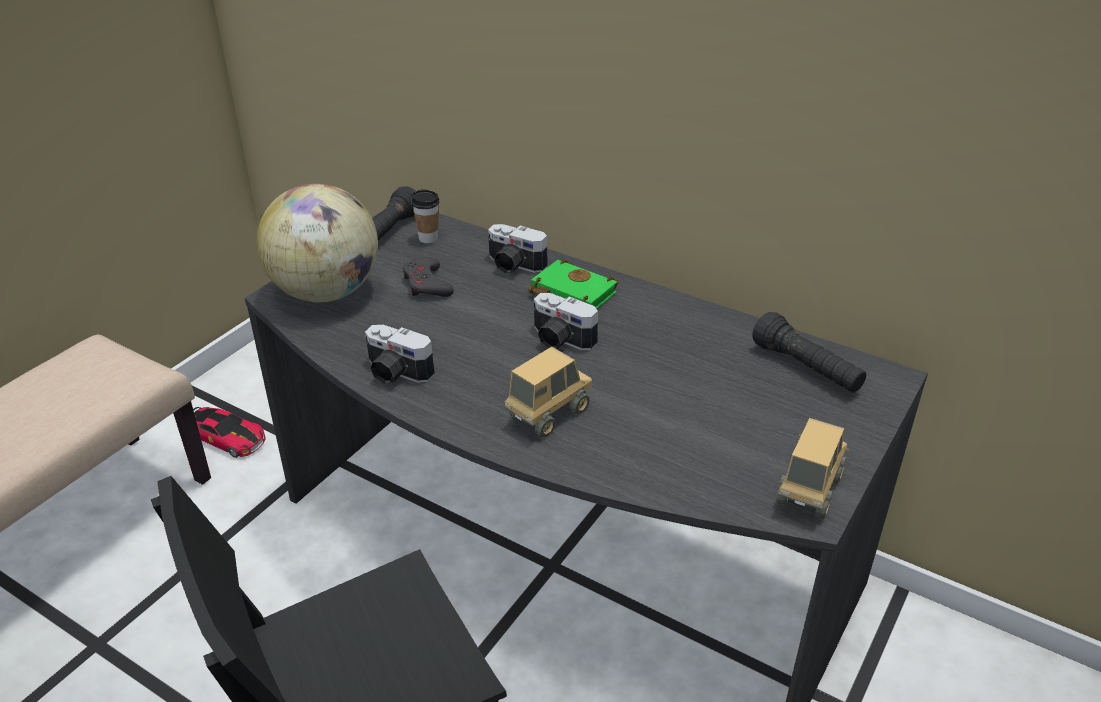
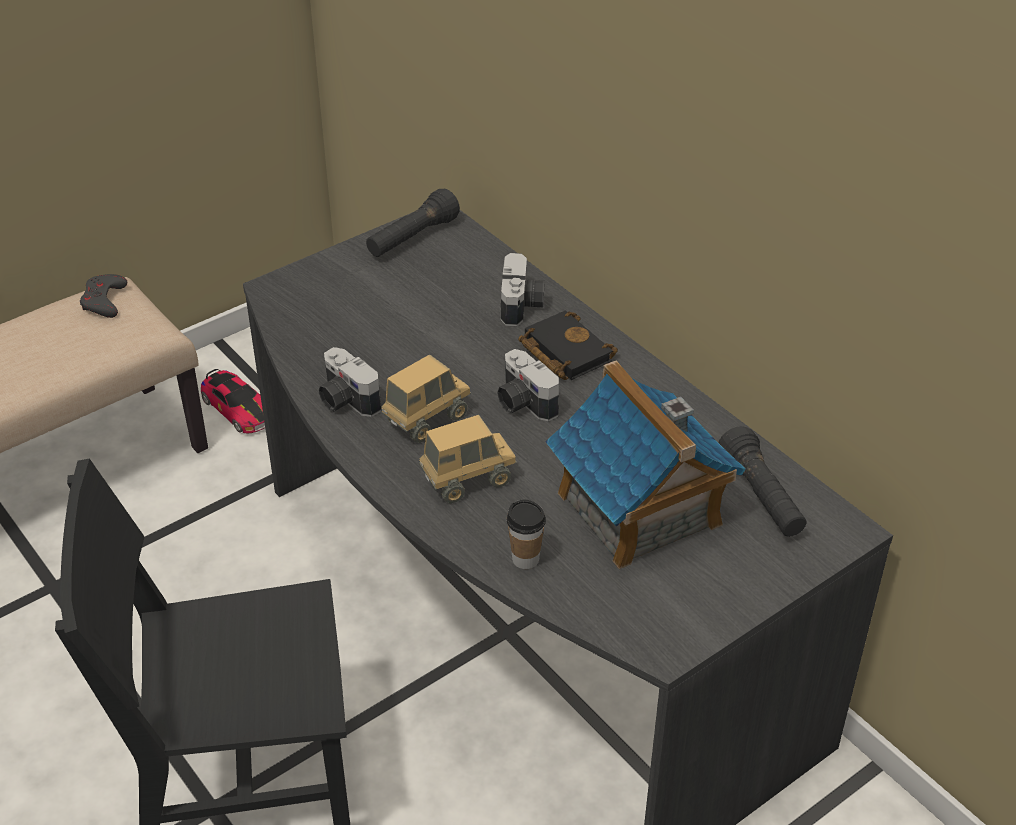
camera: 20 degrees right, 5 degrees up
globe [257,183,378,302] -> none
grey game controller [403,257,454,297] -> grey game controller moved to [80,274,127,318]
cup [411,190,440,243] -> cup moved to [507,499,546,569]
camera [488,224,548,274] -> camera turned 135 degrees counterclockwise [500,253,545,326]
green book [529,259,619,309] -> black book [518,310,618,380]
toy truck [776,418,849,518] -> toy truck moved to [381,354,471,443]
none -> toy house [545,360,746,569]

